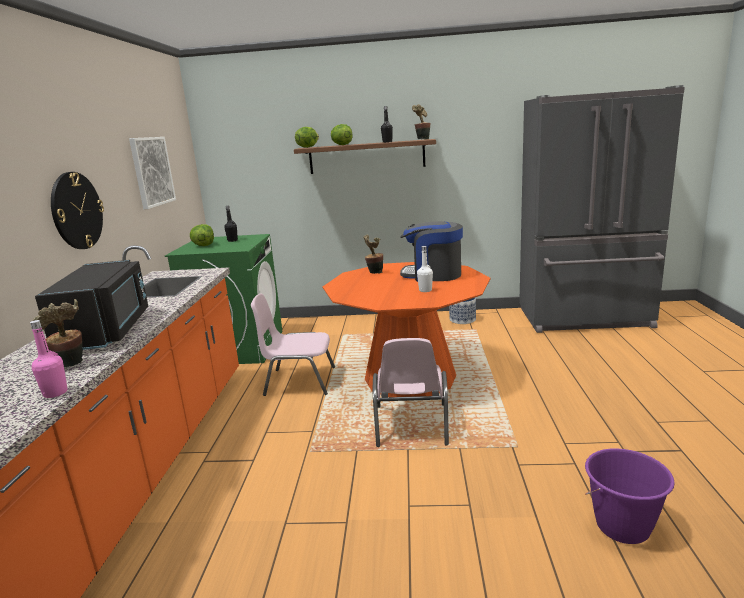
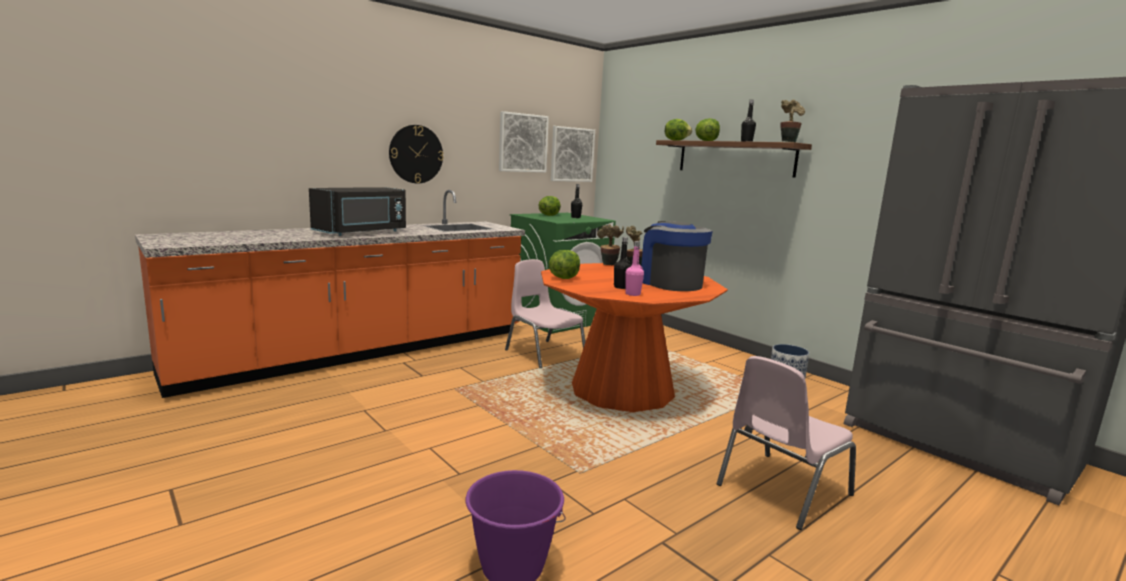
camera: 45 degrees right, 5 degrees down
pink bottle [30,320,68,398] -> pink bottle moved to [625,241,644,296]
potted plant [32,299,83,367] -> potted plant moved to [597,224,624,265]
pink chair [373,338,449,447] -> pink chair moved to [717,356,856,530]
white bottle [417,246,433,292] -> black bottle [614,237,631,289]
none -> lettuce [549,250,580,279]
none -> picture [551,126,595,182]

